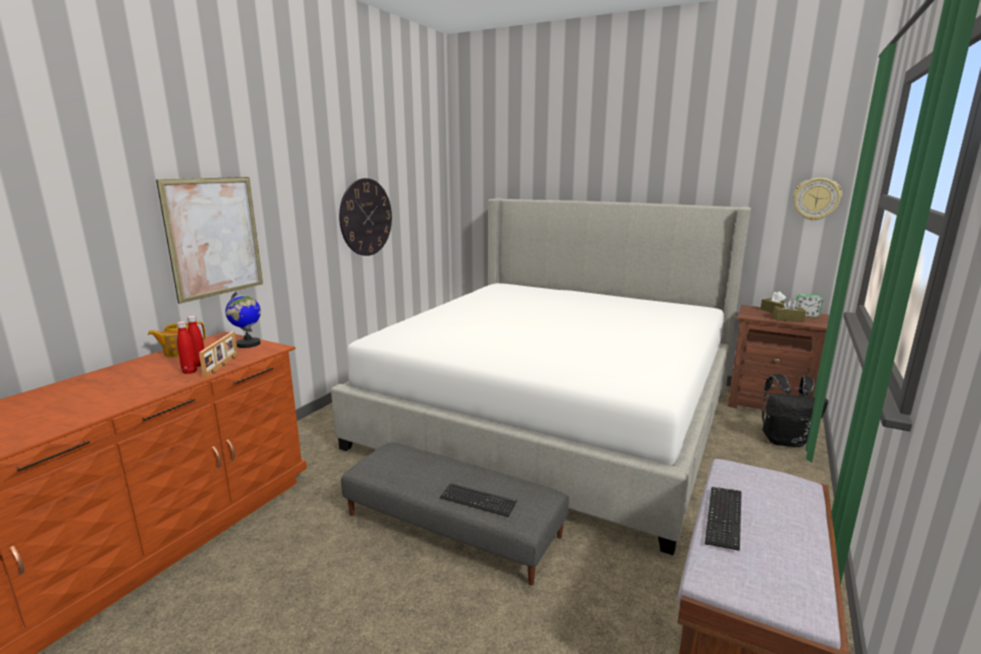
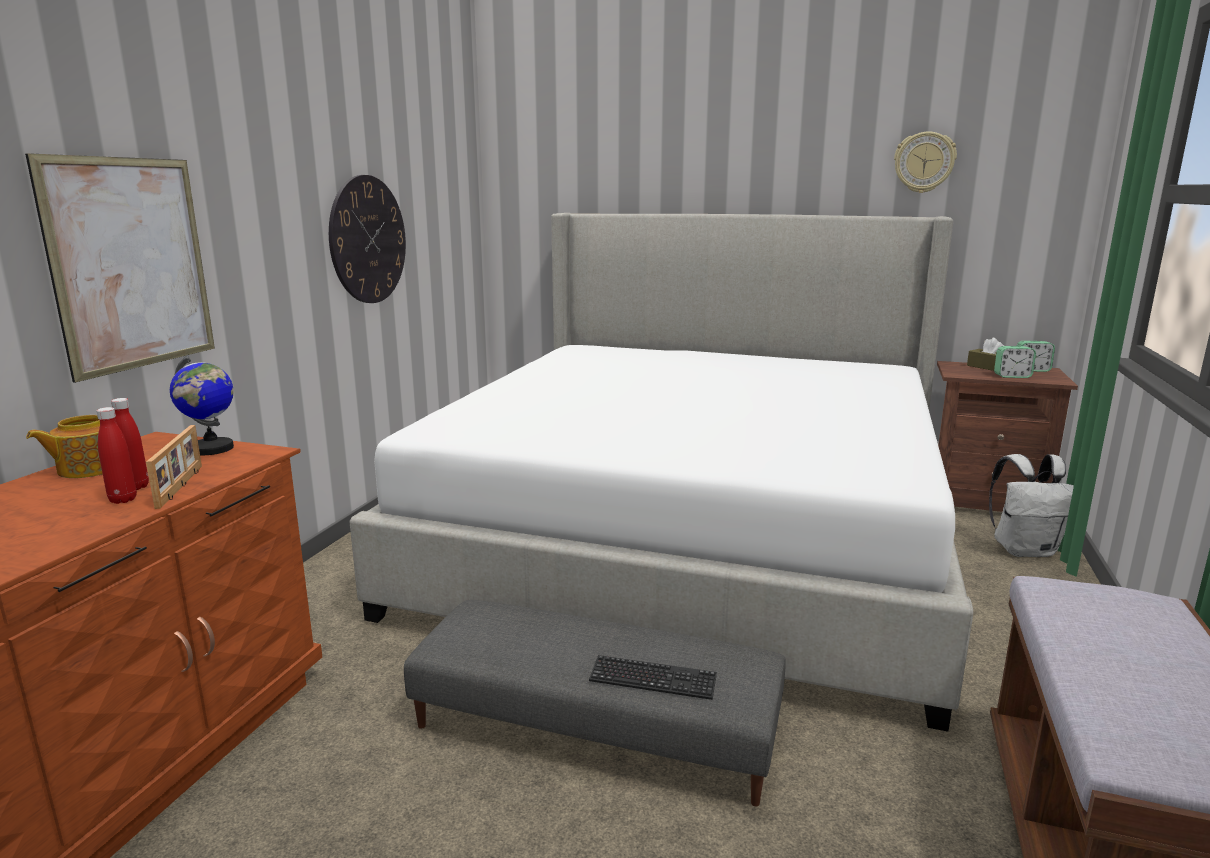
camera: 10 degrees left, 0 degrees up
keyboard [705,487,742,551] -> none
black backpack [762,374,828,447] -> white backpack [989,454,1074,557]
brown tissue box [773,298,806,322] -> alarm clock [994,346,1036,378]
wall clock [793,178,842,221] -> wall clock moved to [894,131,957,193]

